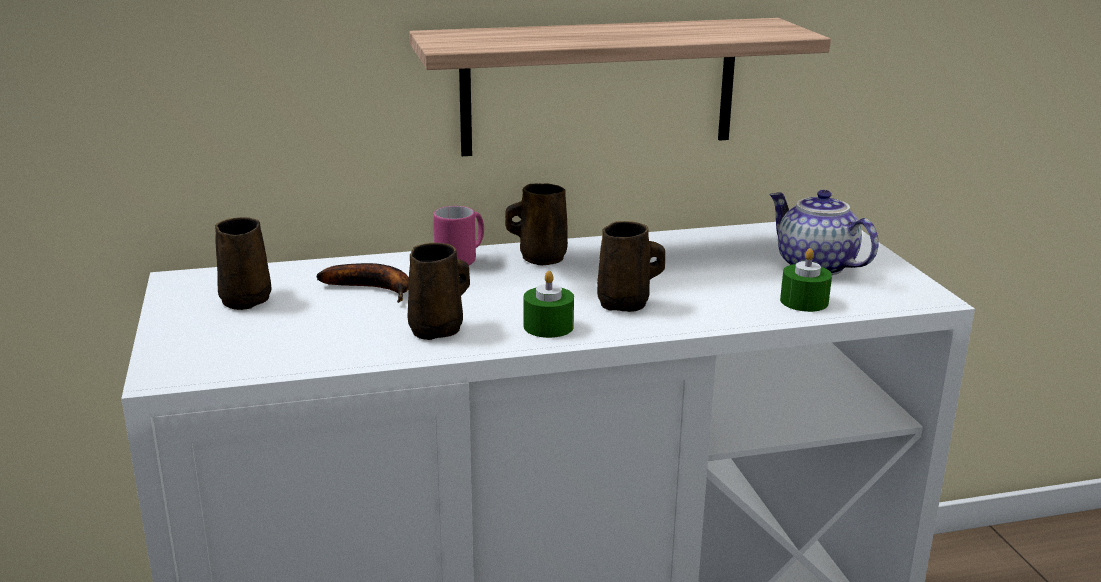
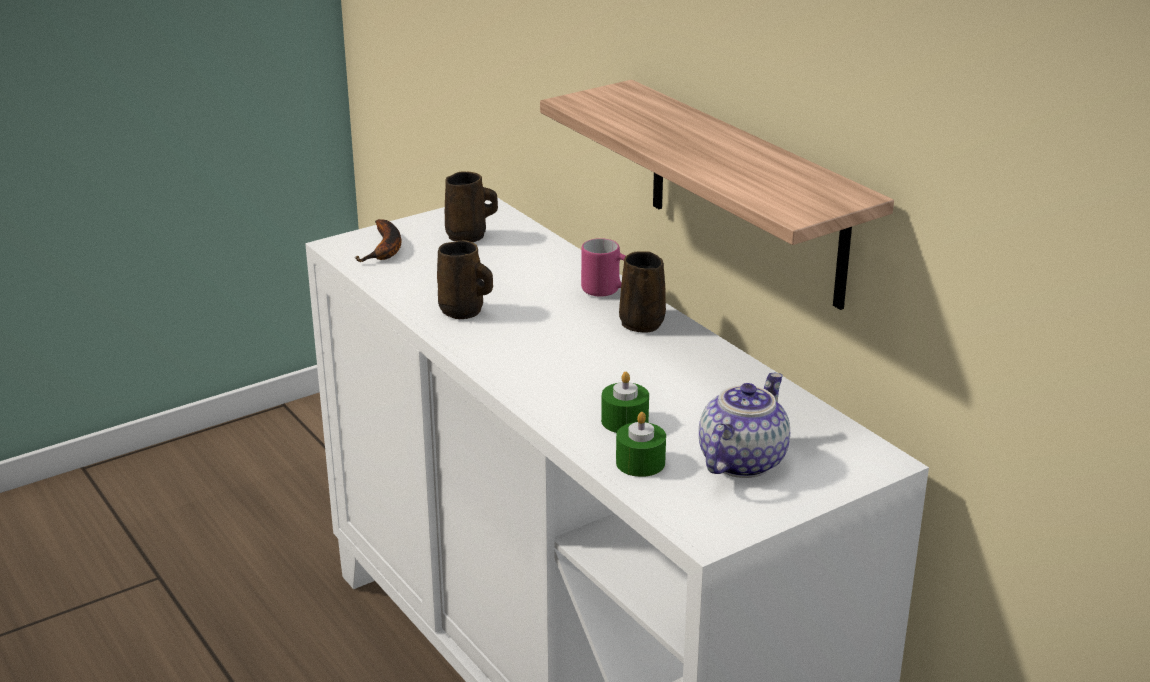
camera: 70 degrees right, 5 degrees up
banana [316,263,409,303] -> banana moved to [355,219,402,262]
green candle [524,271,574,338] -> green candle moved to [601,372,649,433]
brown mug [597,221,665,312] -> none

